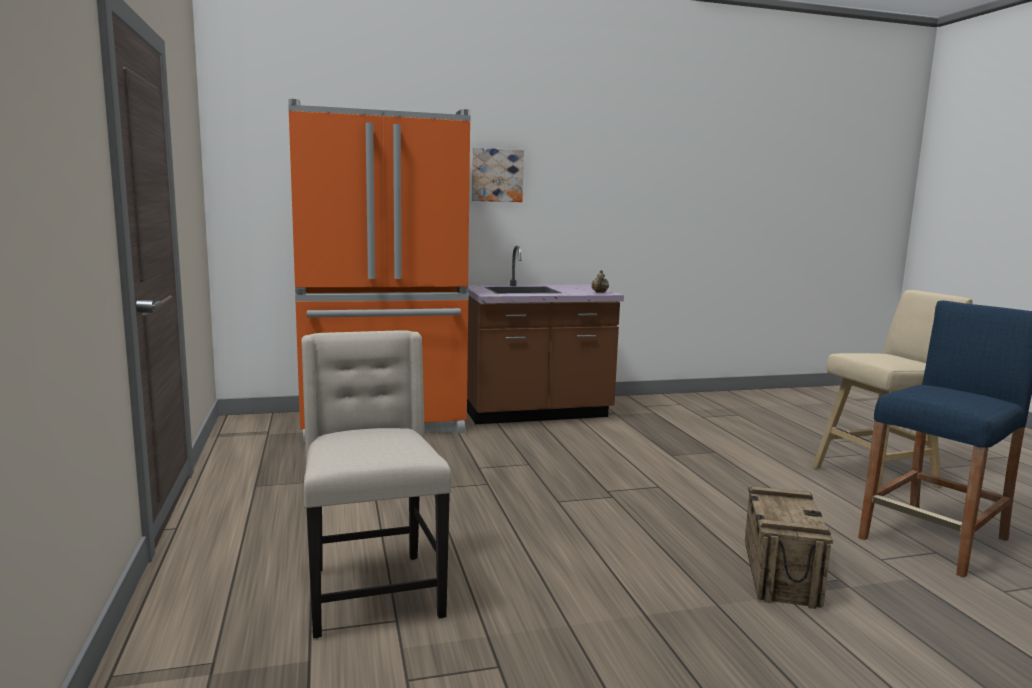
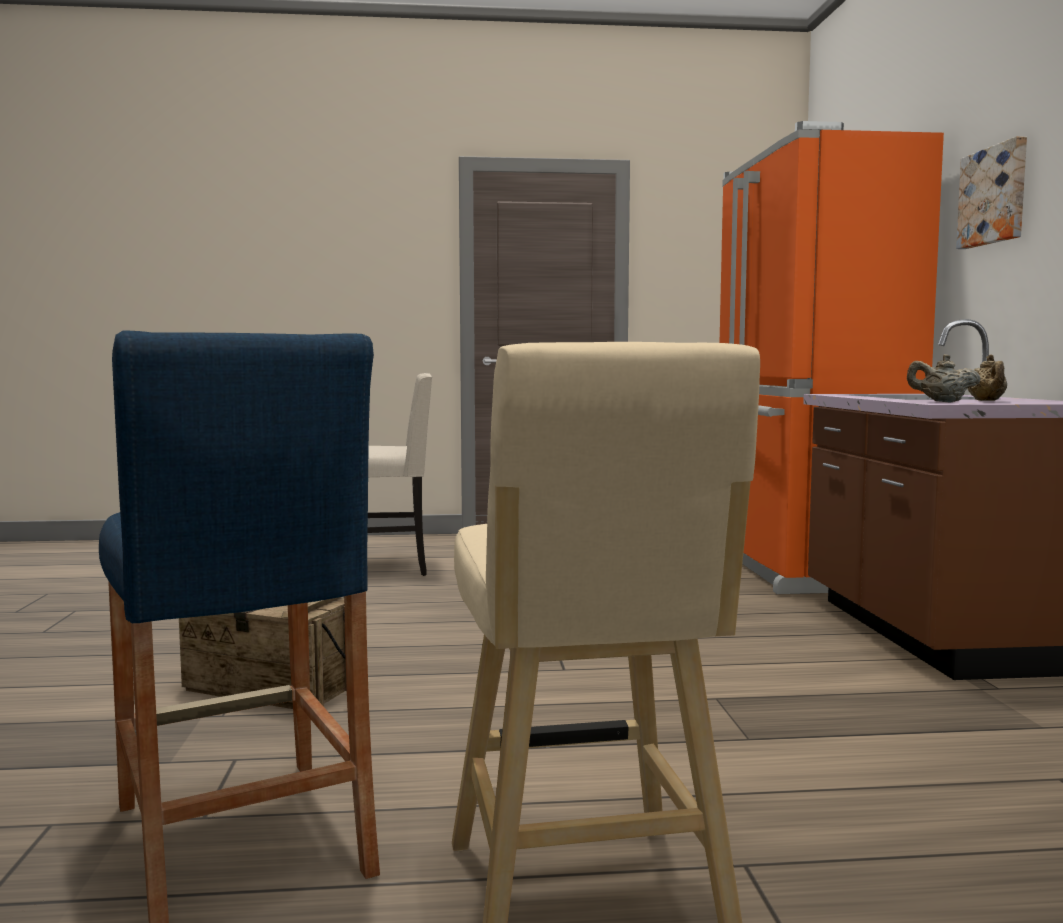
camera: 100 degrees right, 5 degrees down
none -> beige teapot [967,354,1007,401]

